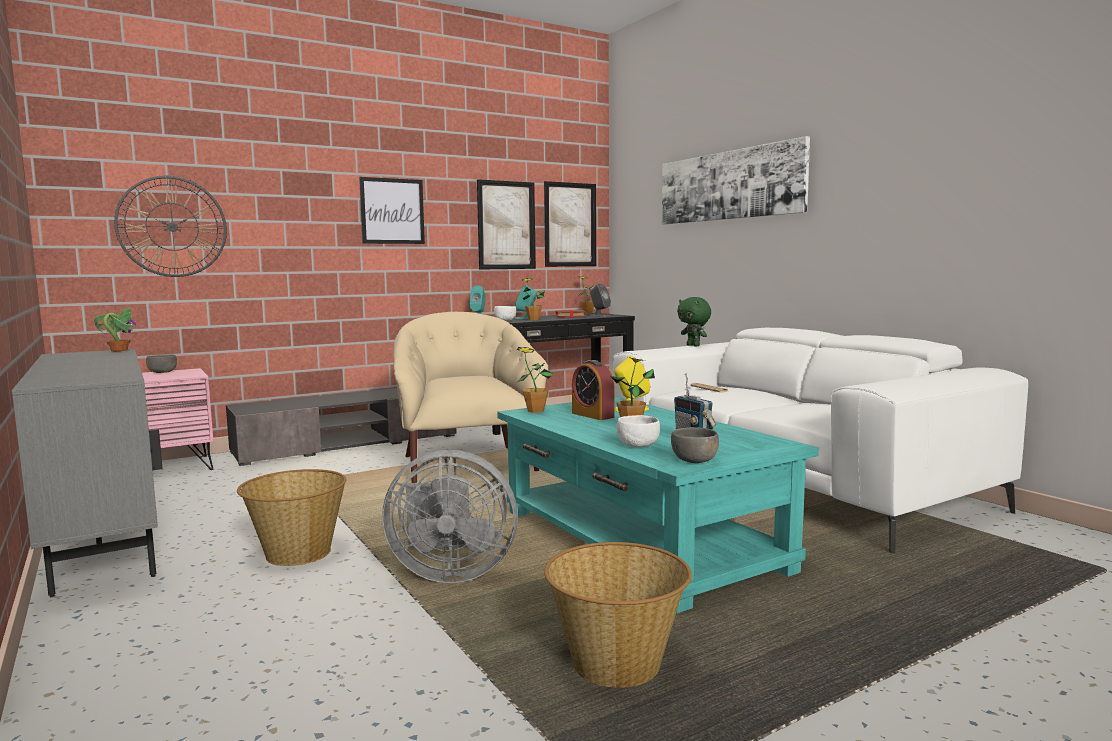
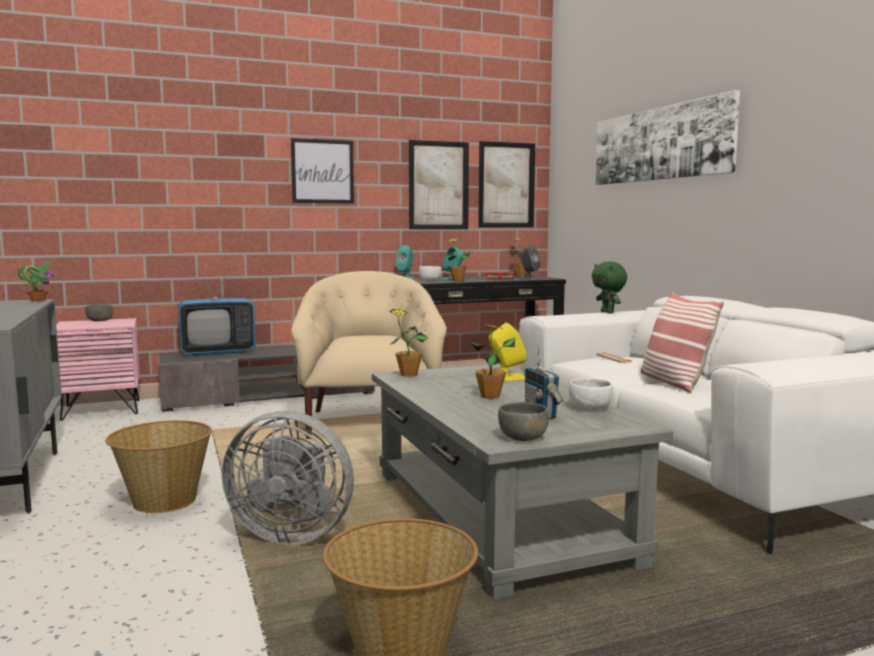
camera: 10 degrees right, 0 degrees up
wall clock [114,176,227,277] -> none
turquoise coffee table [497,397,819,613] -> grey coffee table [372,364,673,599]
alarm clock [572,360,614,420] -> none
white bowl [617,415,660,447] -> white bowl moved to [569,378,613,410]
none -> television [178,264,256,356]
none -> pillow [641,292,724,393]

